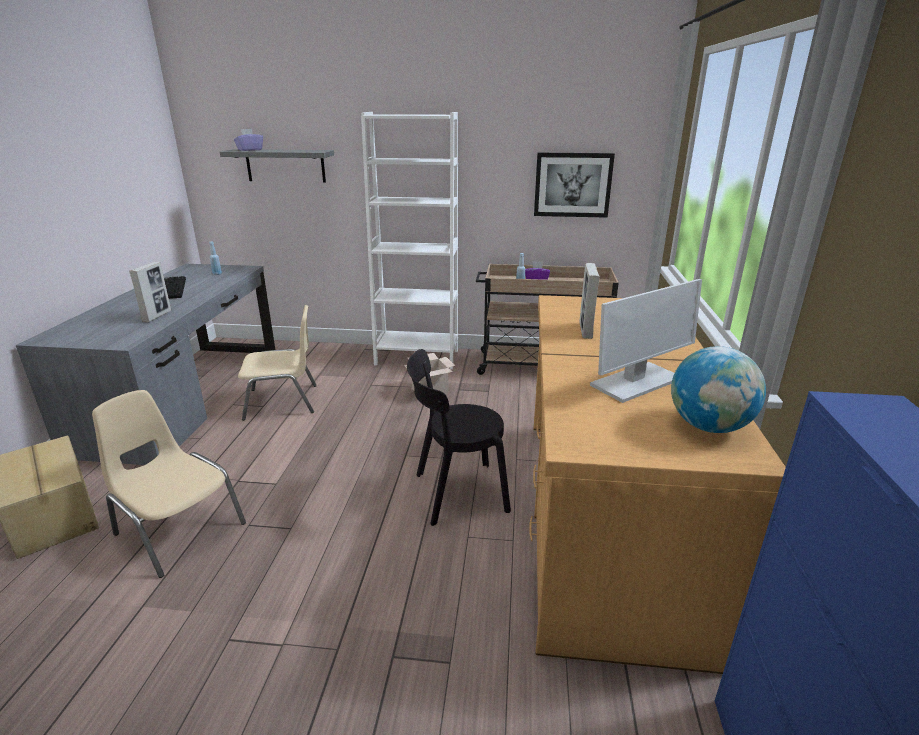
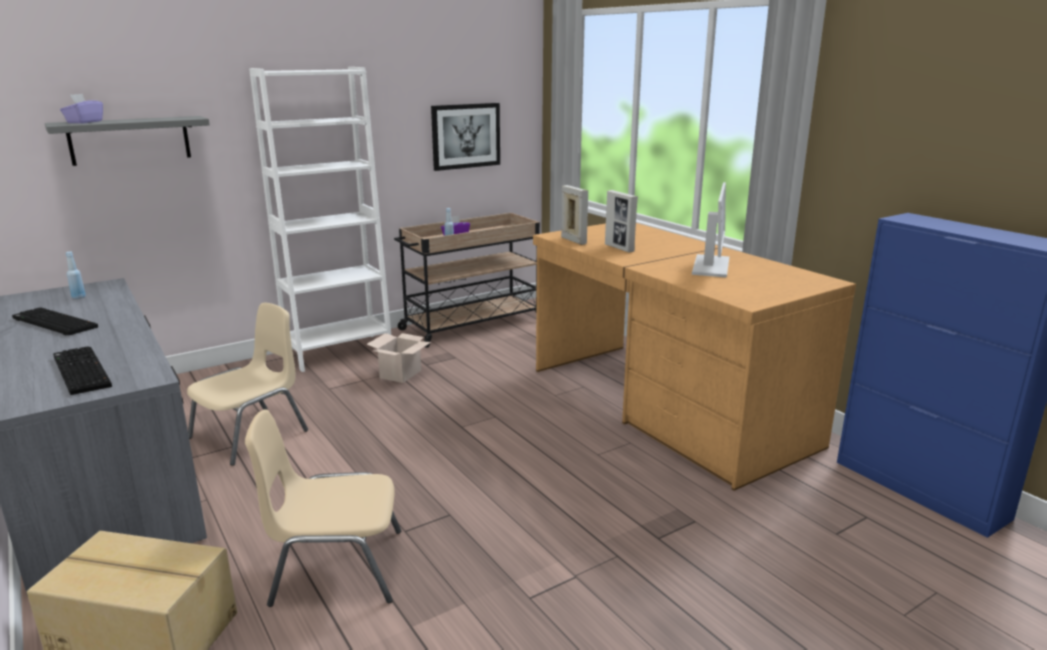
camera: 40 degrees left, 5 degrees down
picture frame [129,262,171,322] -> picture frame moved to [561,185,588,245]
black chair [407,349,511,526] -> none
globe [671,346,766,433] -> none
none -> keyboard [53,346,112,395]

